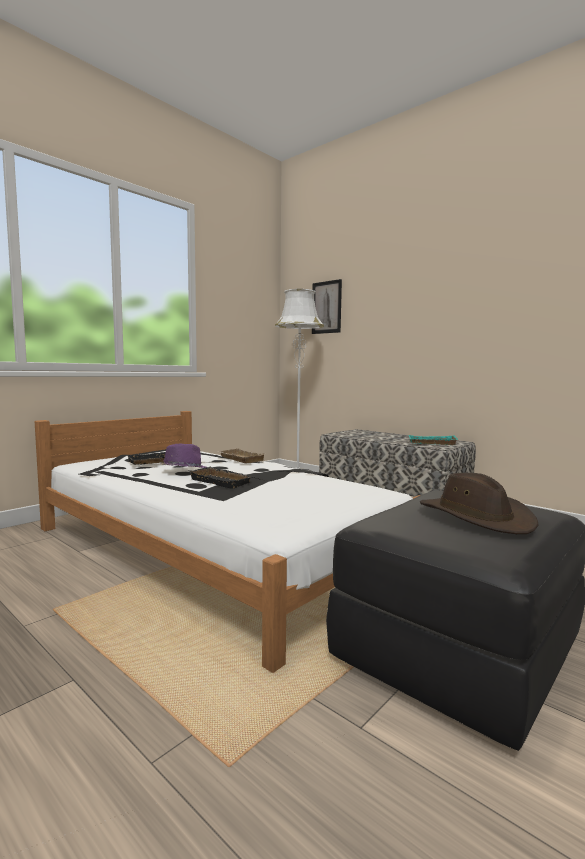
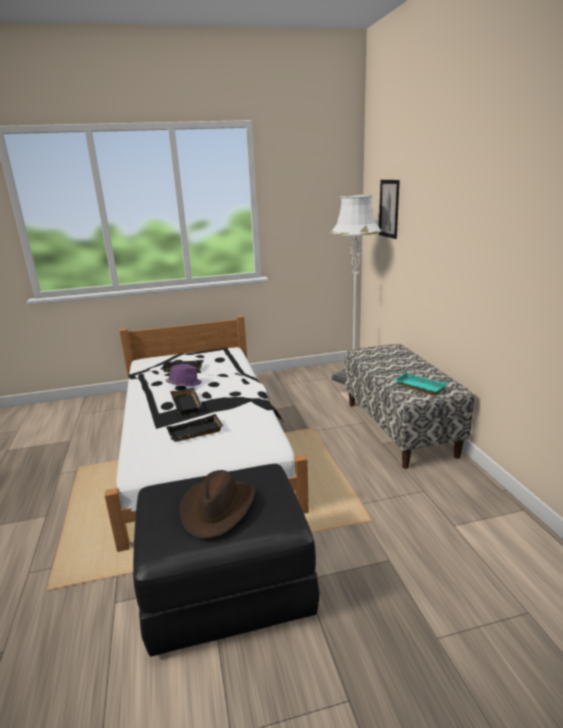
camera: 35 degrees right, 15 degrees up
beige tray [217,448,267,463] -> none
none -> black tray [166,414,223,442]

